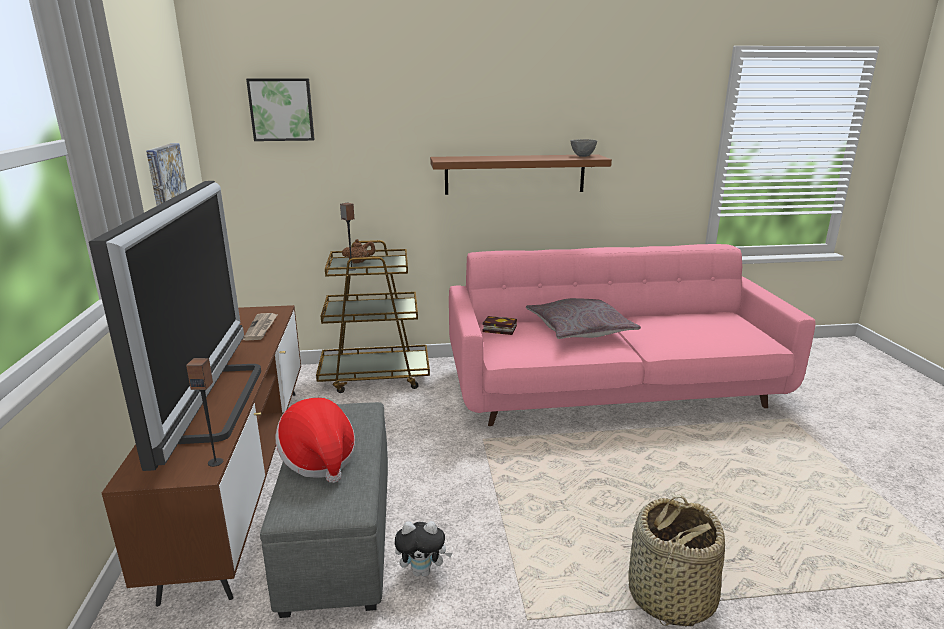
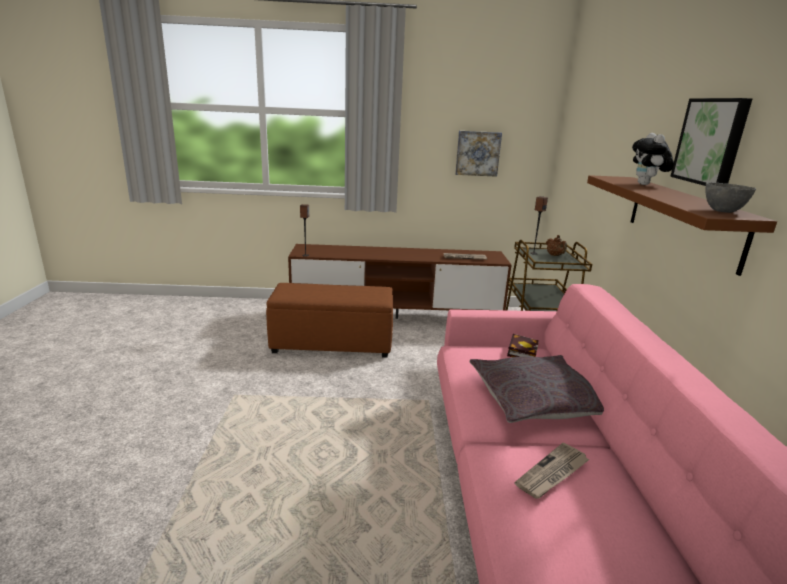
camera: 95 degrees right, 0 degrees up
television [89,181,261,471] -> none
picture [246,79,315,141] -> picture moved to [670,98,752,186]
grey ottoman [260,402,388,618] -> brown ottoman [266,283,393,358]
hat [275,398,355,483] -> none
plush toy [395,521,452,577] -> plush toy moved to [632,133,674,185]
basket [629,495,725,626] -> none
none -> newspaper [515,443,590,499]

